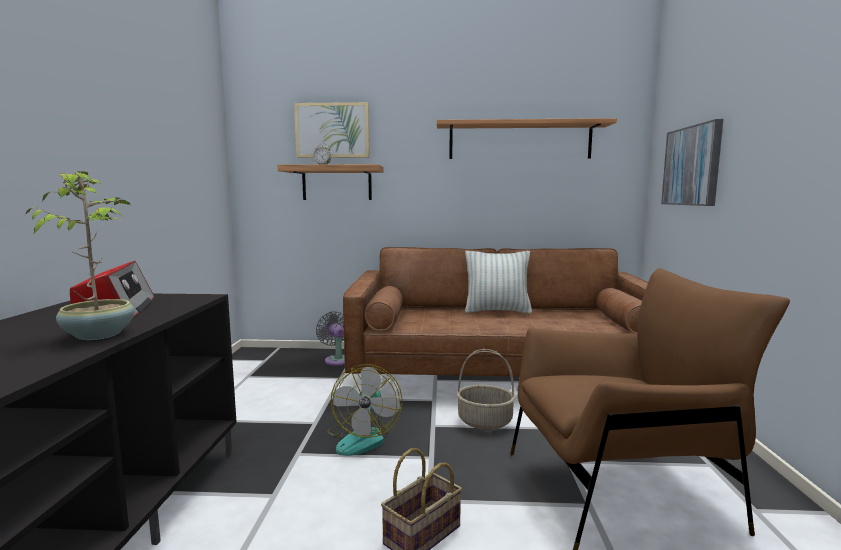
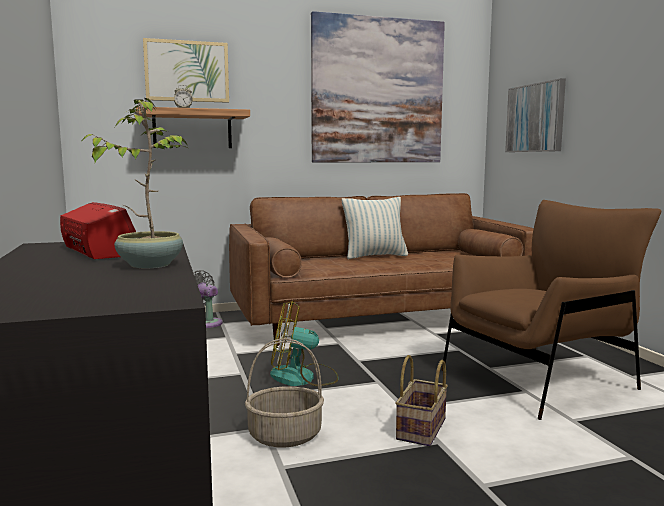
camera: 20 degrees left, 0 degrees up
fan [327,364,403,456] -> fan turned 105 degrees clockwise [270,301,339,386]
shelf [437,118,617,159] -> picture [311,11,445,162]
basket [456,349,516,430] -> basket moved to [245,338,324,447]

